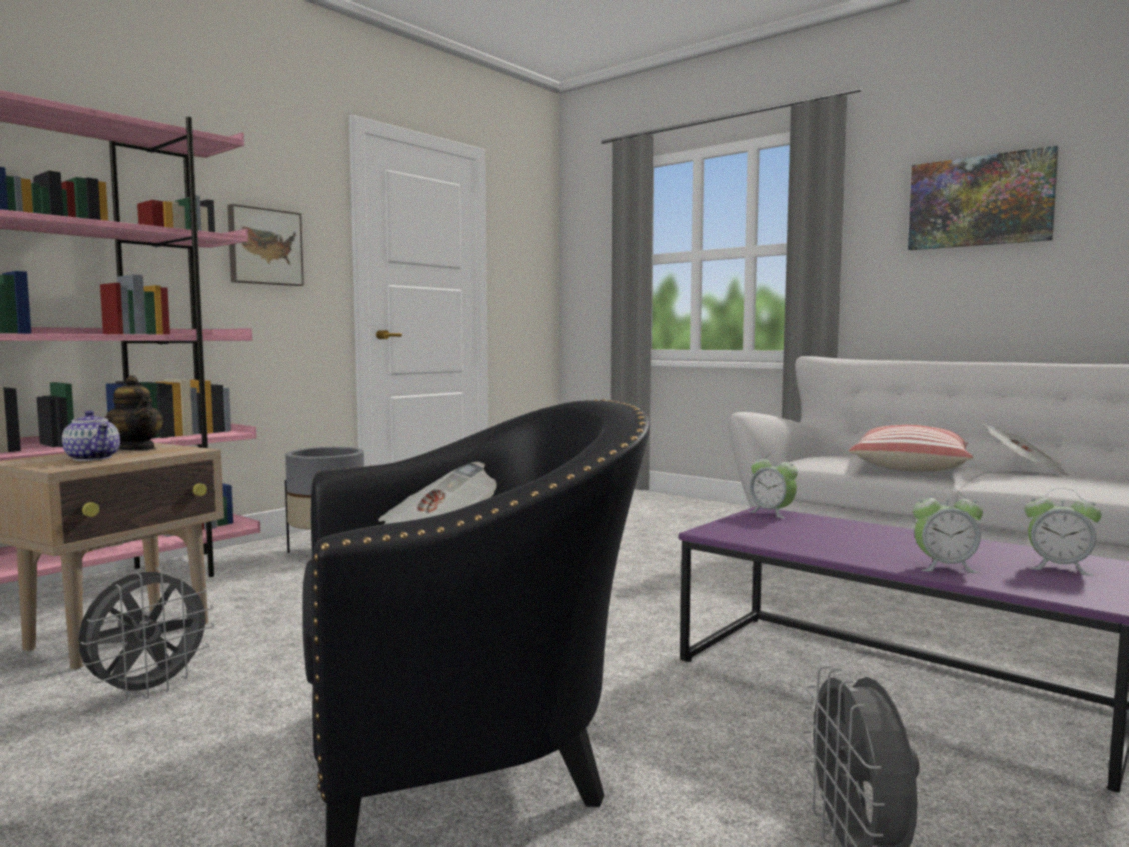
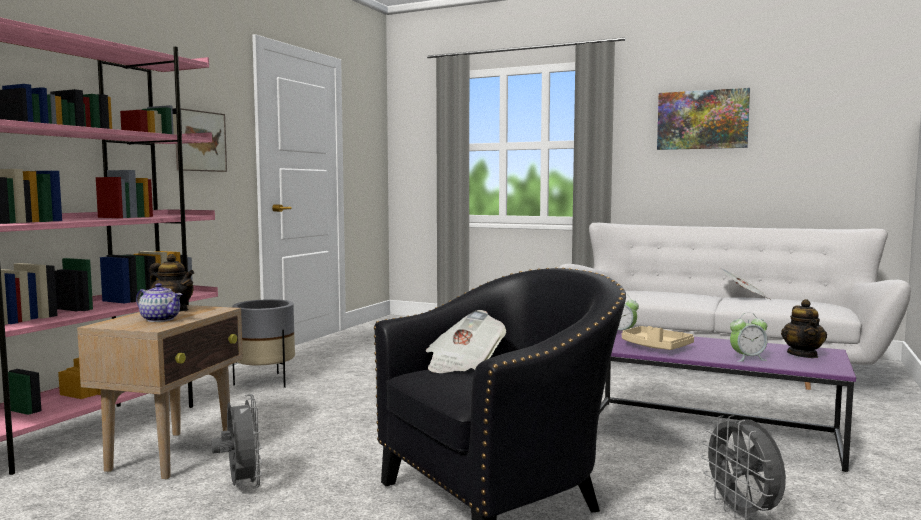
camera: 15 degrees left, 0 degrees up
grey fan [78,568,215,700] -> grey fan turned 45 degrees counterclockwise [211,394,262,489]
pillow [849,425,973,472] -> none
alarm clock [1025,488,1102,576] -> teapot [781,299,827,358]
none -> beige tray [622,326,694,350]

